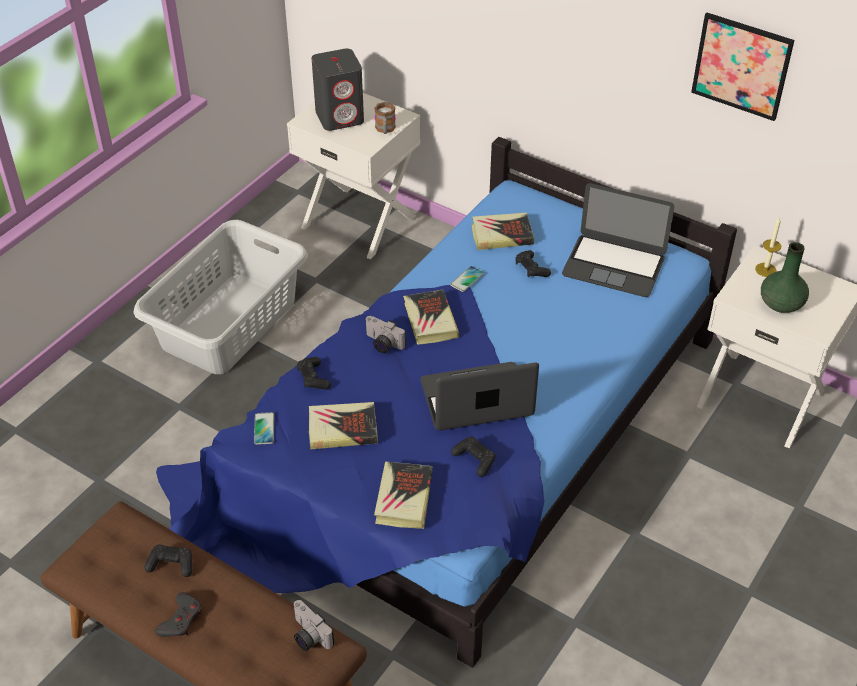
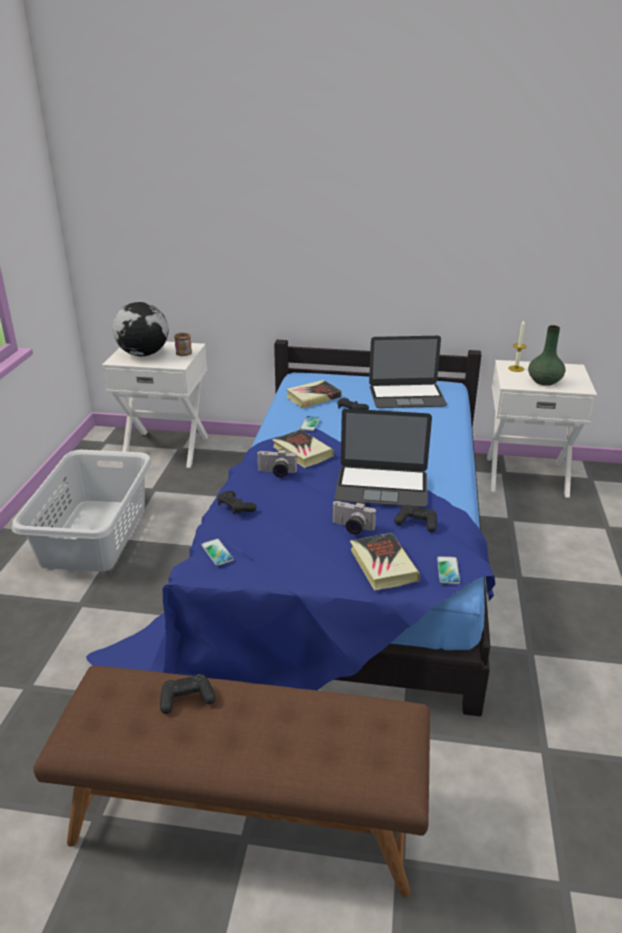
camera: 25 degrees left, 15 degrees down
grey game controller [155,592,201,637] -> none
camera [293,600,334,651] -> camera moved to [332,501,376,535]
book [309,402,378,449] -> none
grey speaker [312,48,364,131] -> globe [113,302,168,356]
laptop [420,362,539,431] -> laptop turned 135 degrees counterclockwise [334,409,432,507]
picture [691,13,794,121] -> none
none -> phone [437,556,460,584]

